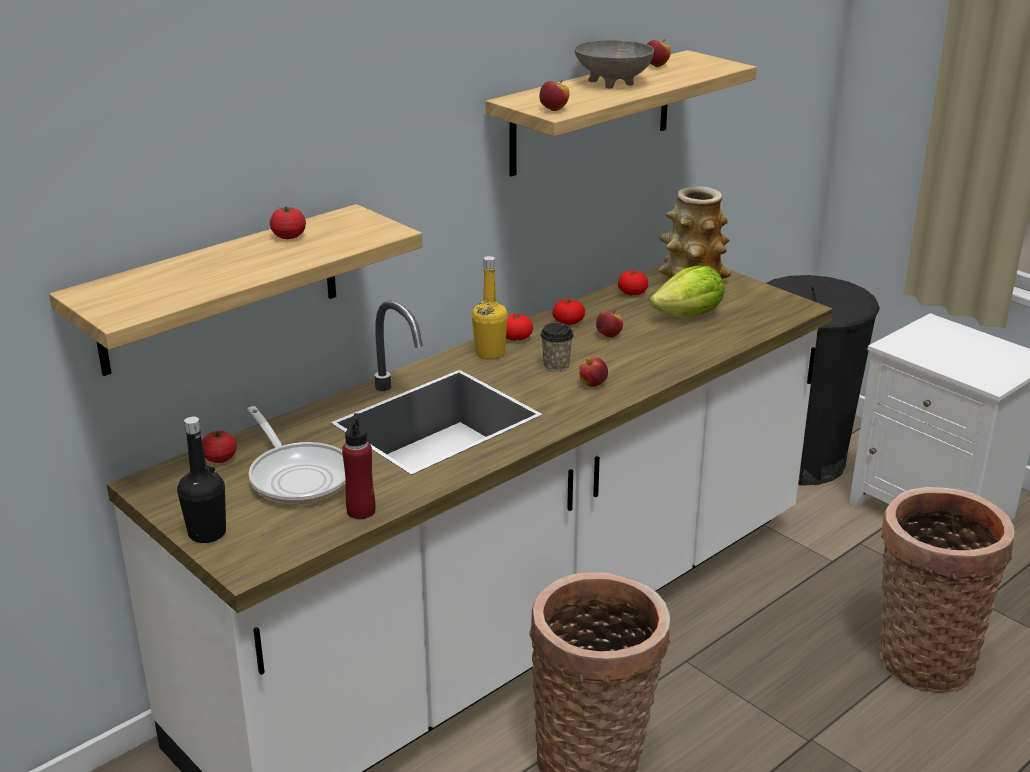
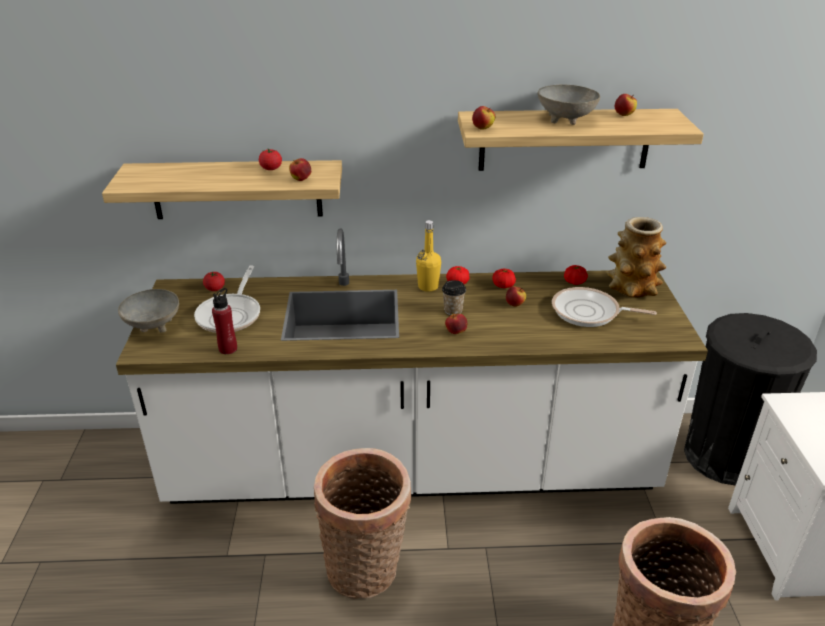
camera: 40 degrees right, 5 degrees up
black bottle [177,416,226,543] -> grey bowl [118,289,179,333]
lettuce [650,266,725,317] -> frying pan [552,287,657,327]
none -> apple [289,158,311,181]

